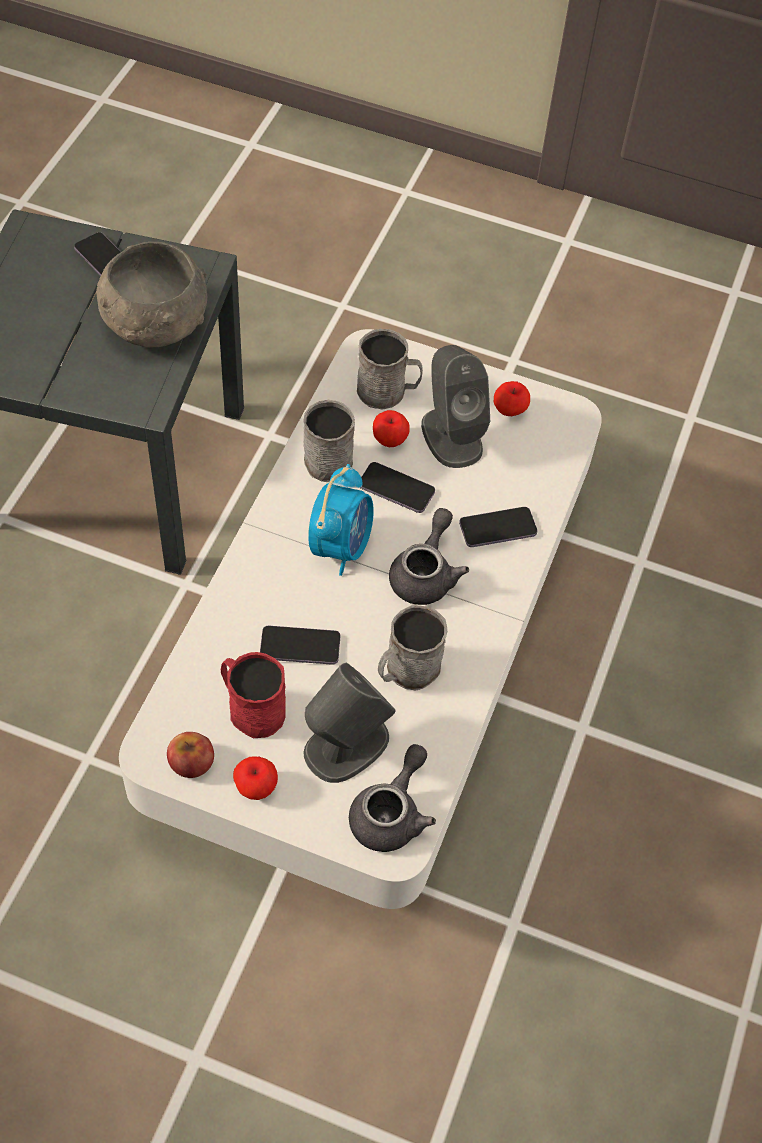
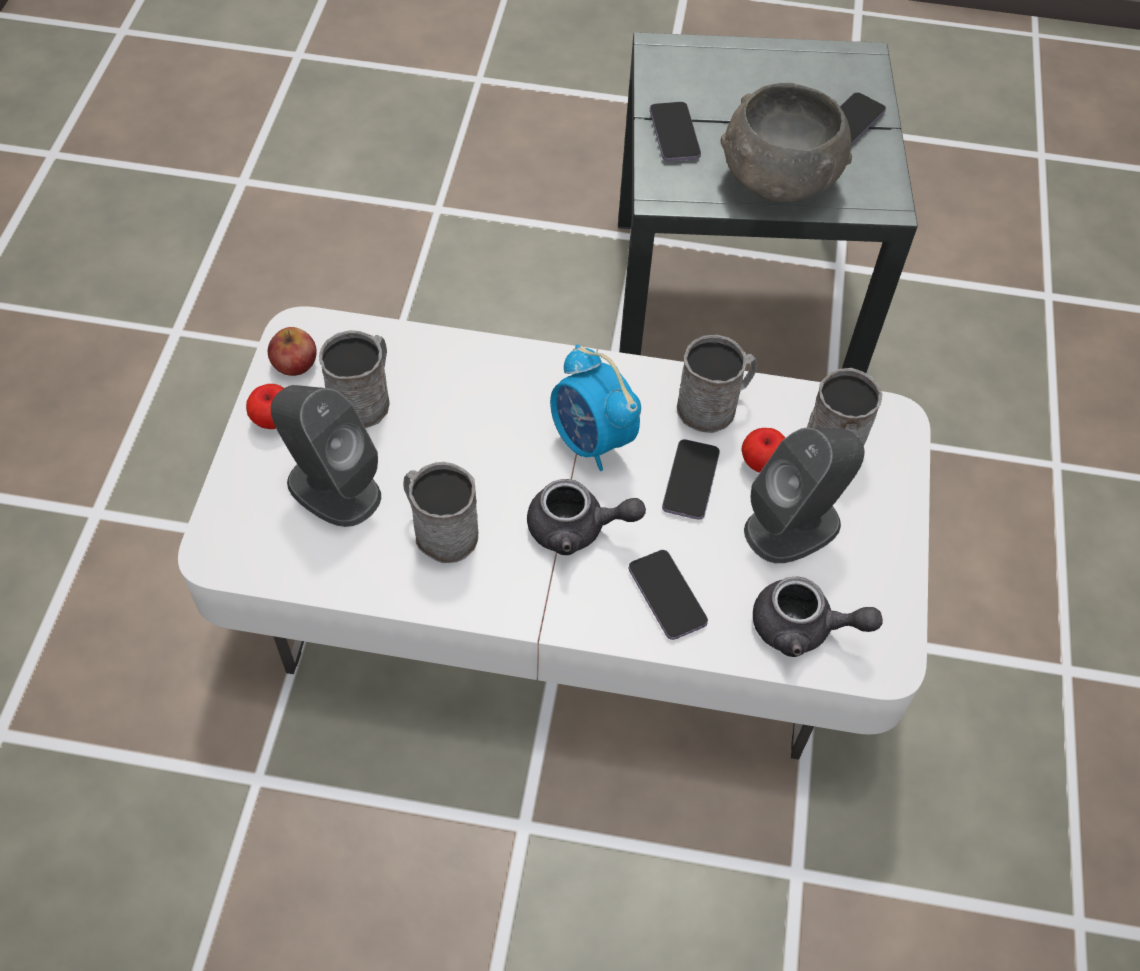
camera: 80 degrees right, 0 degrees up
red mug [221,652,286,738] -> grey mug [319,330,390,428]
phone [260,626,340,665] -> phone moved to [650,102,701,161]
alarm clock [308,464,374,576] -> alarm clock turned 45 degrees clockwise [550,345,641,471]
grey teapot [349,744,436,852] -> grey teapot moved to [753,577,883,657]
apple [494,381,530,416] -> none

